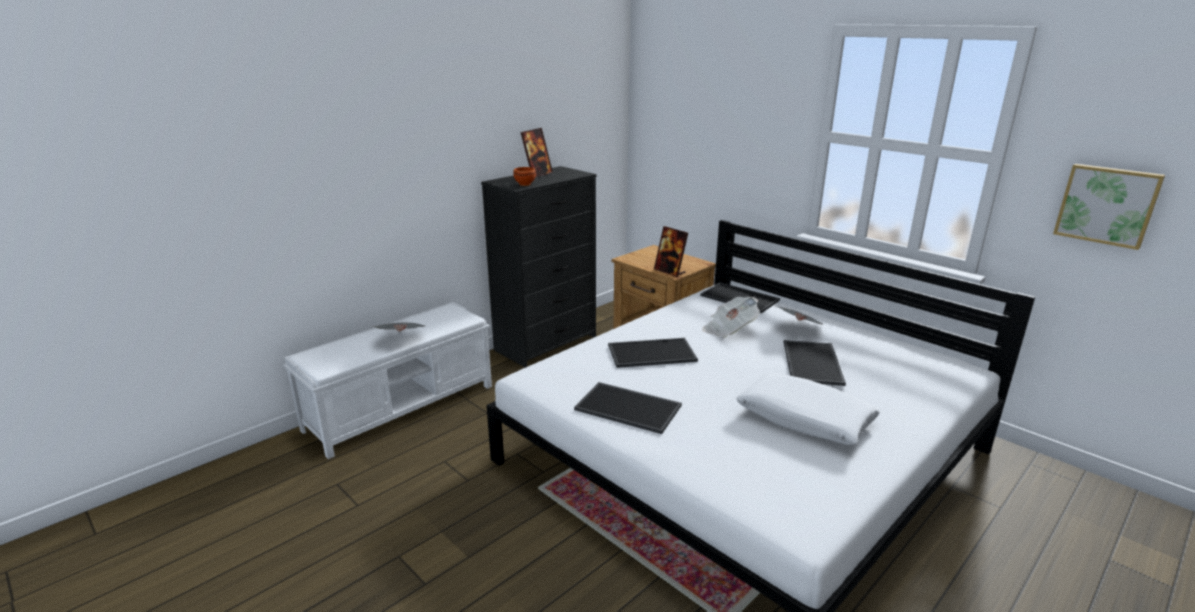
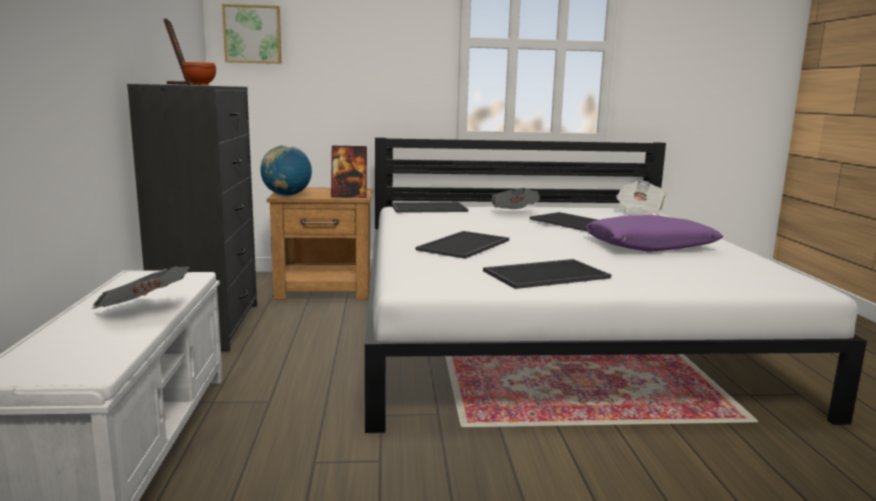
camera: 50 degrees left, 10 degrees down
newspaper [702,297,760,338] -> newspaper moved to [616,181,667,216]
white pillow [736,372,880,445] -> purple pillow [585,215,723,252]
picture [1053,164,1165,250] -> picture moved to [222,4,282,64]
none -> globe [260,145,312,196]

